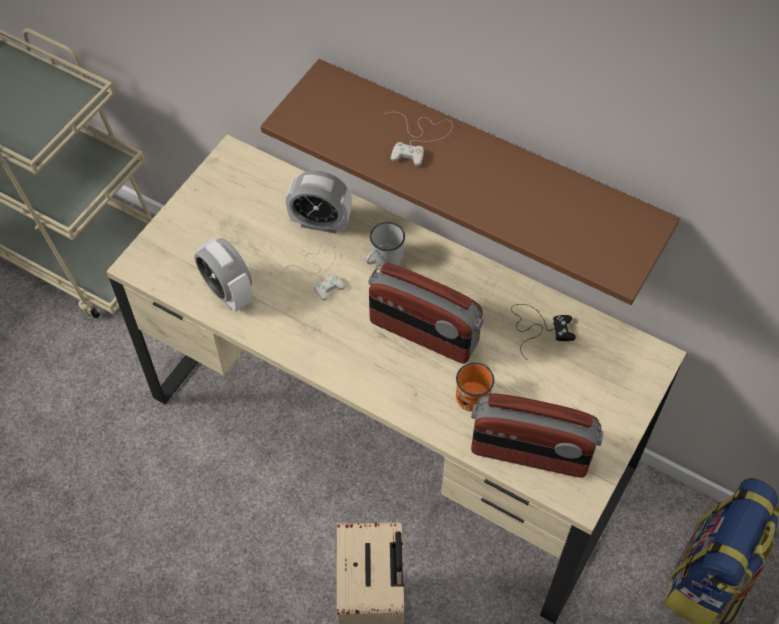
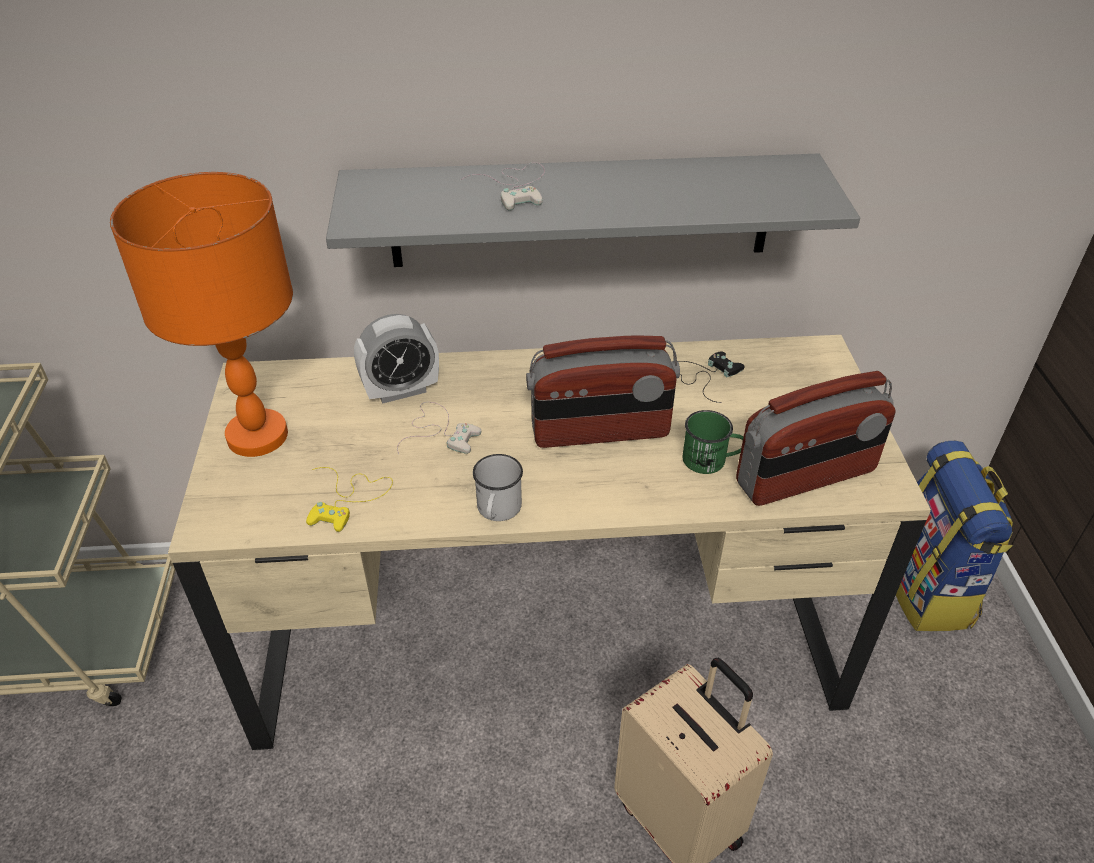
camera: 35 degrees left, 15 degrees down
alarm clock [194,238,252,312] -> yellow game controller [306,467,393,532]
brown shelf [261,59,680,305] -> grey shelf [326,154,860,267]
white mug [365,222,405,268] -> white mug moved to [473,454,523,521]
orange mug [456,363,494,412] -> green mug [683,410,743,474]
none -> orange table lamp [110,172,293,457]

